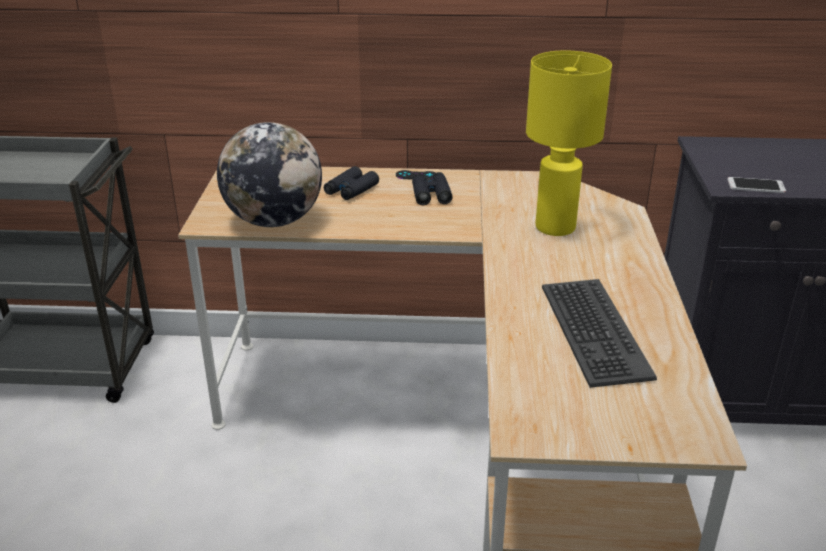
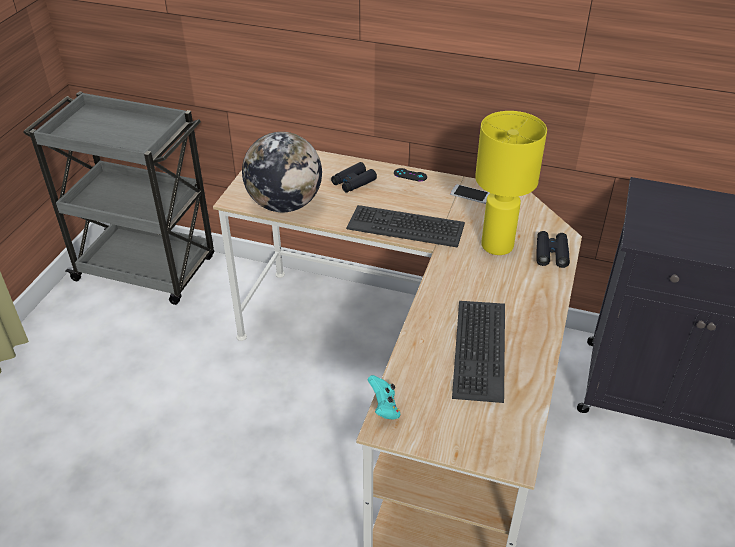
camera: 15 degrees right, 10 degrees up
black binoculars [412,172,453,205] -> black binoculars moved to [537,231,570,268]
phone [727,177,786,193] -> phone moved to [450,184,490,204]
none -> keyboard [346,205,465,248]
none -> turquoise game controller [368,375,400,420]

